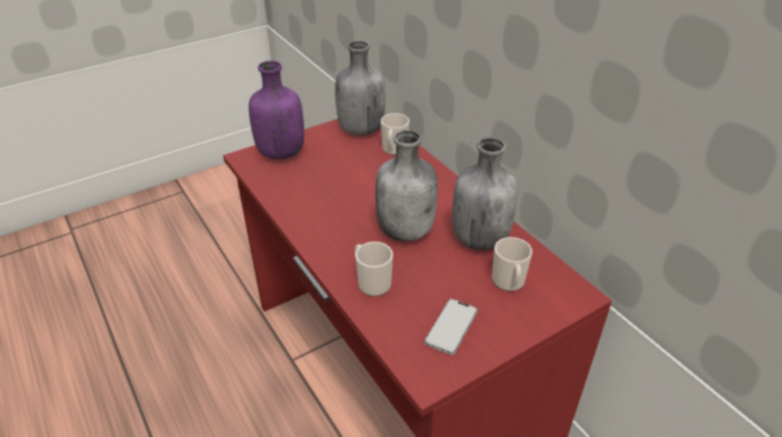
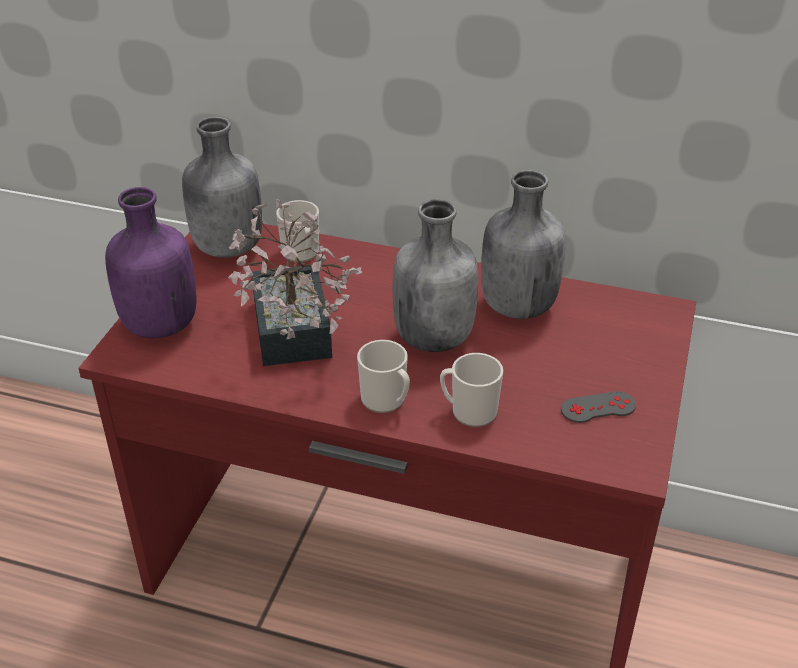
camera: 40 degrees left, 0 degrees up
phone [424,299,477,355] -> grey game controller [561,391,636,423]
mug [492,237,532,291] -> mug moved to [357,340,410,413]
none -> potted plant [228,199,362,366]

